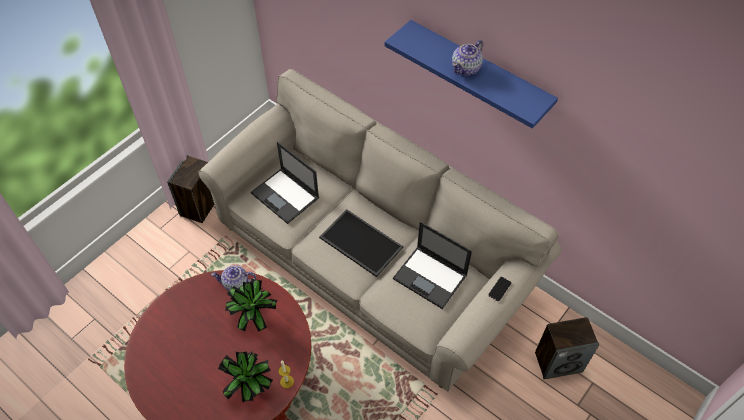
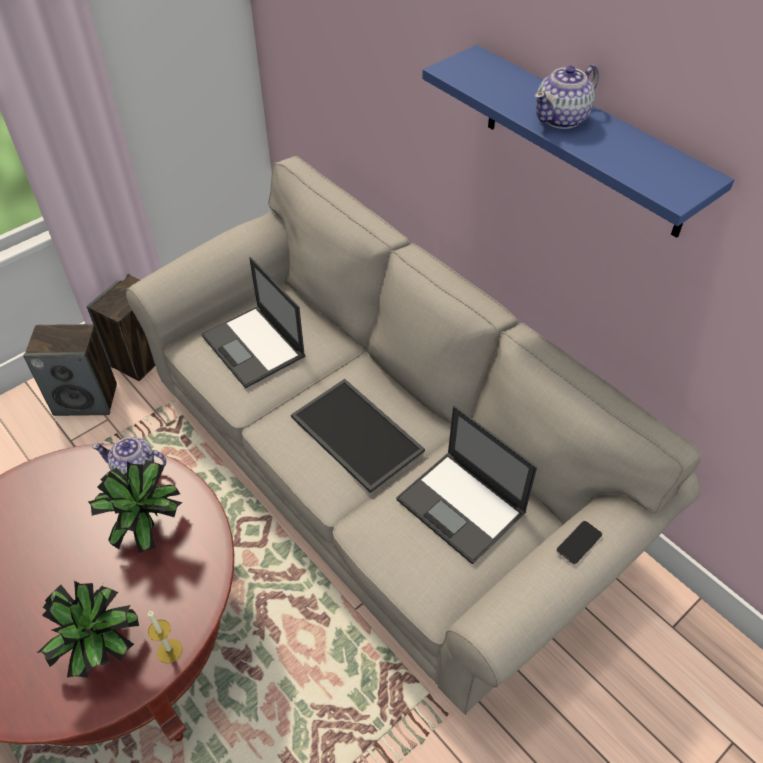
camera: 10 degrees right, 5 degrees down
speaker [535,317,599,379] -> speaker moved to [23,324,117,416]

